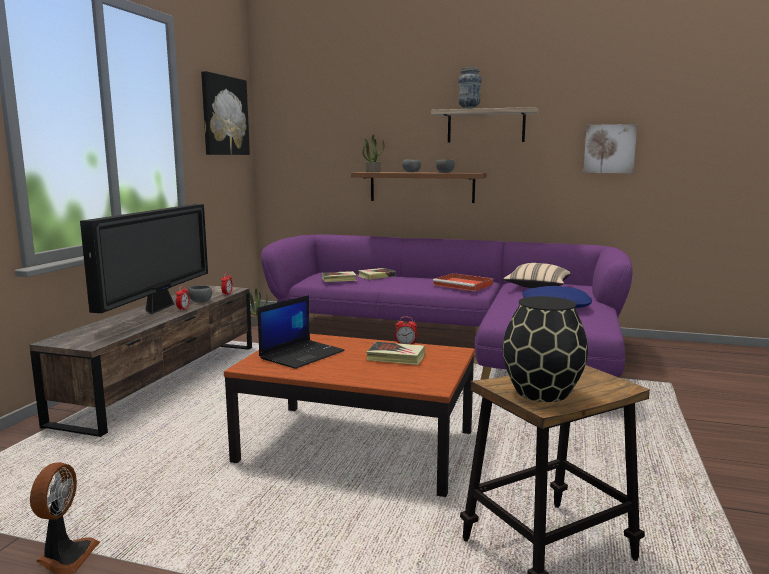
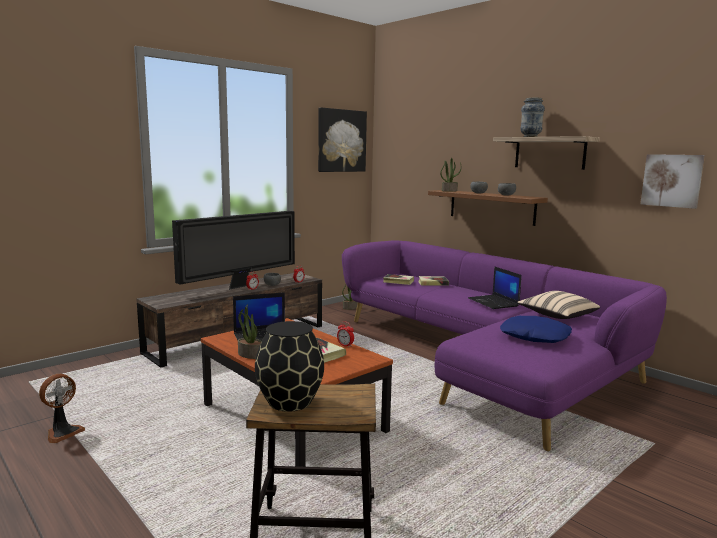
camera: 30 degrees right, 0 degrees up
red tray [433,273,493,291] -> laptop [468,266,522,309]
none -> potted plant [238,304,262,359]

